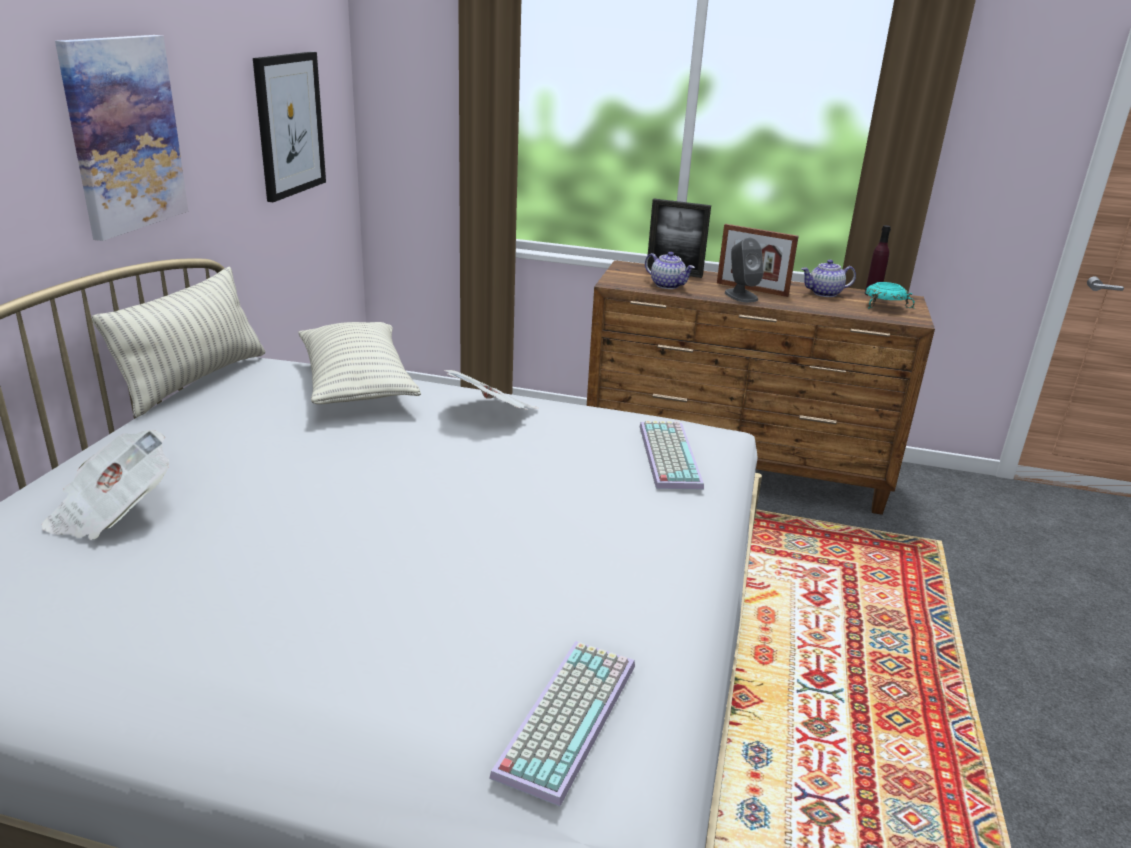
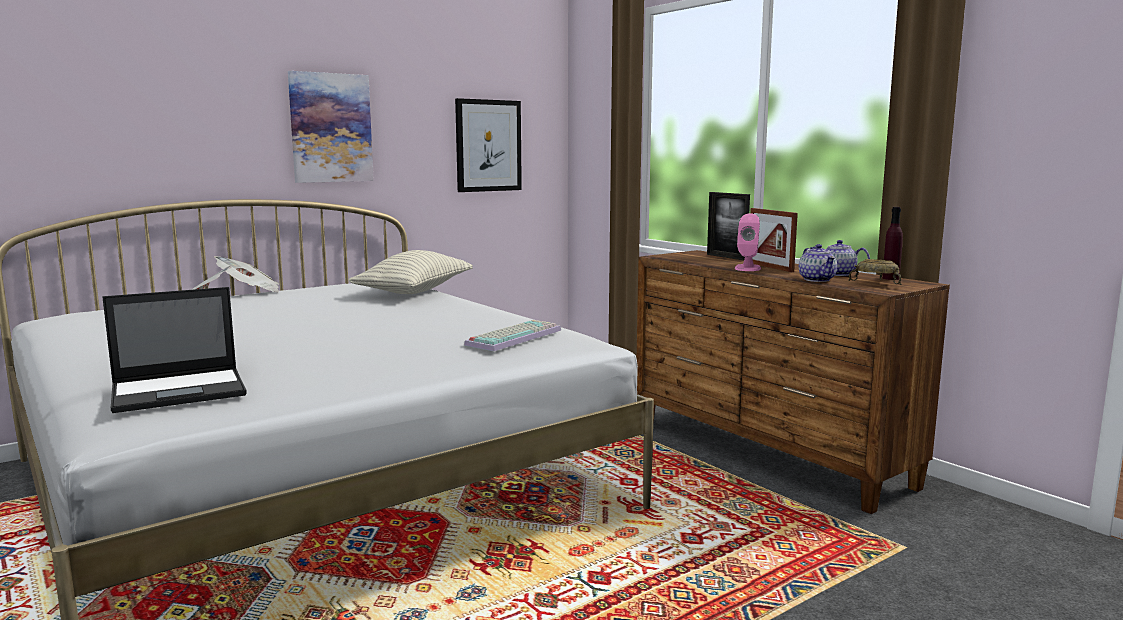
camera: 40 degrees right, 15 degrees down
pillow [92,266,265,418] -> none
newspaper [444,370,538,410] -> newspaper moved to [214,256,279,292]
keyboard [489,641,635,806] -> laptop [102,287,247,413]
teapot [645,252,695,289] -> teapot moved to [799,244,837,282]
grey speaker [724,238,764,302] -> pink speaker [735,213,761,271]
turquoise bowl [865,282,915,309] -> beige bowl [848,259,901,285]

